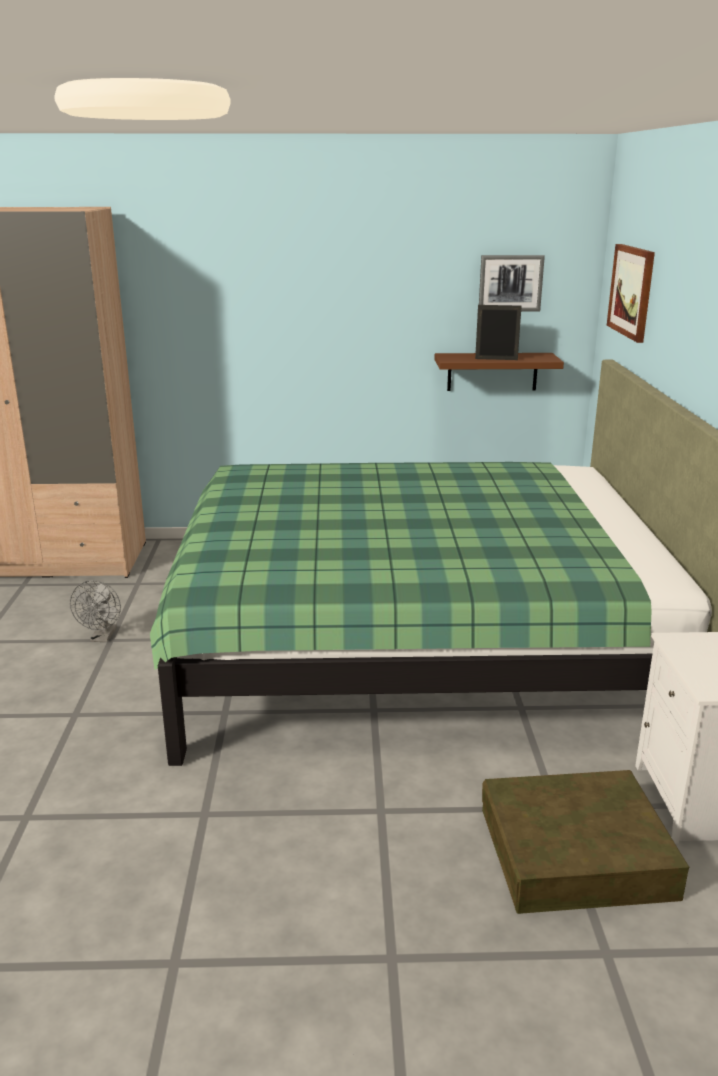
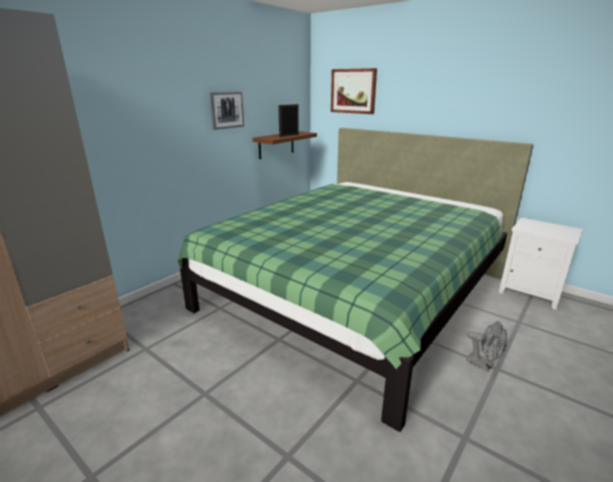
camera: 50 degrees left, 0 degrees up
grey fan [70,580,121,642] -> grey fan moved to [466,321,508,371]
picture [479,255,545,312] -> picture moved to [210,91,244,130]
brown storage box [482,770,689,914] -> none

